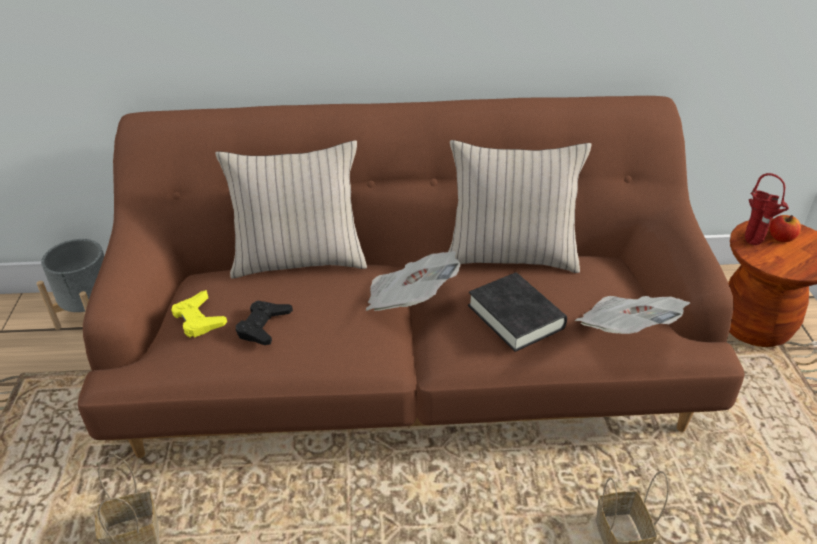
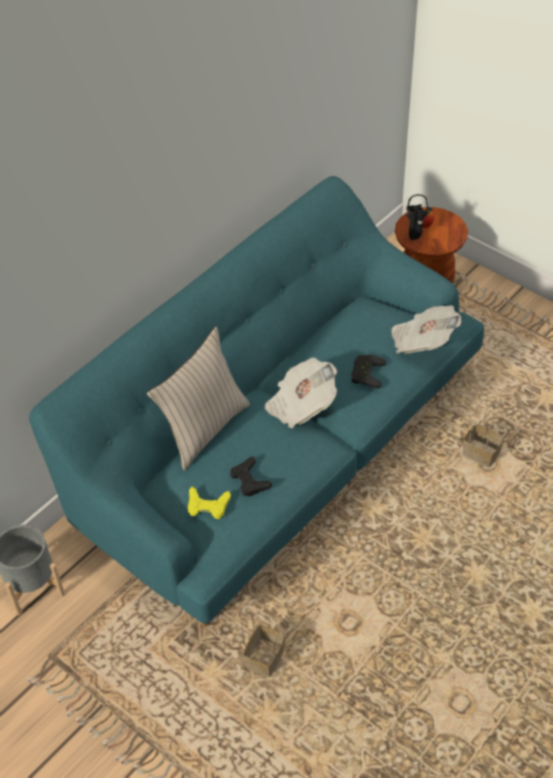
camera: 45 degrees left, 10 degrees up
brown sofa [78,96,744,458] -> turquoise sofa [29,176,484,627]
beige pillow [448,140,592,273] -> none
black book [468,273,567,352] -> black game controller [352,355,386,388]
red vase [745,173,789,245] -> black vase [406,194,432,240]

